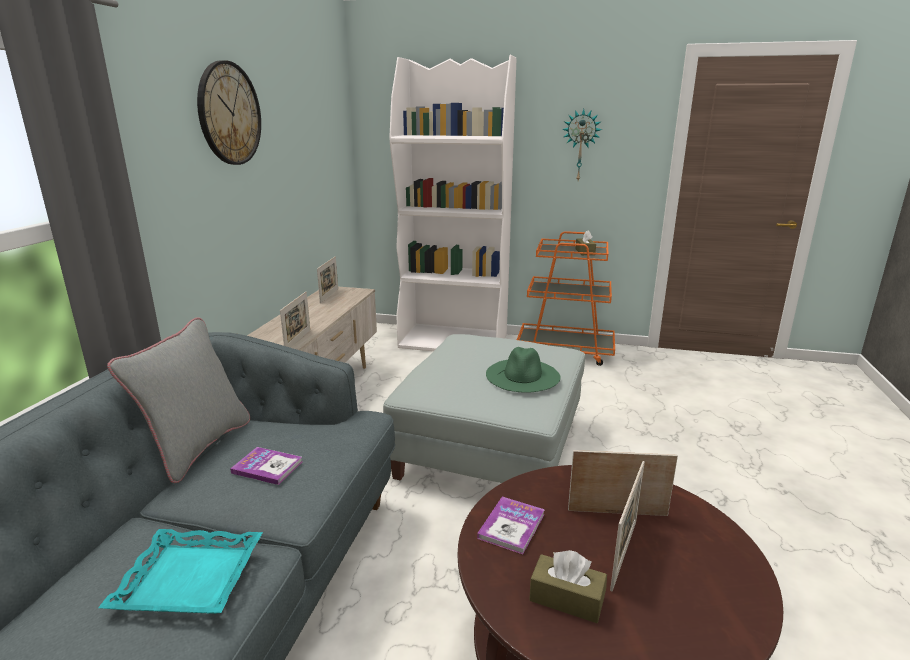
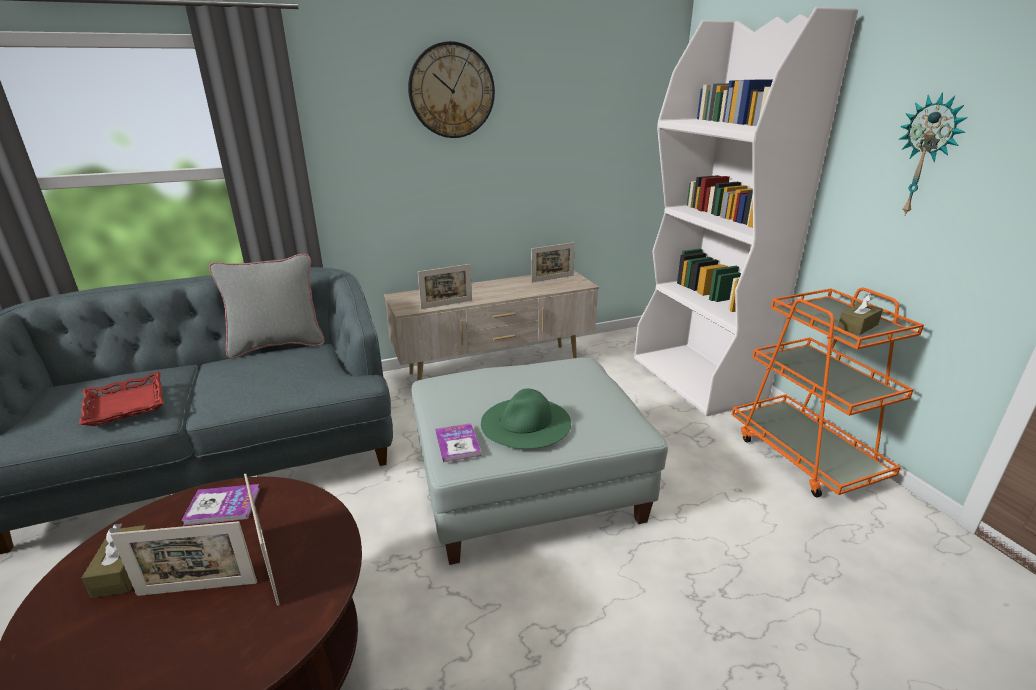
camera: 55 degrees right, 5 degrees up
turquoise tray [98,529,263,614] -> red tray [79,372,164,426]
book [230,447,302,485] -> book moved to [436,423,481,462]

